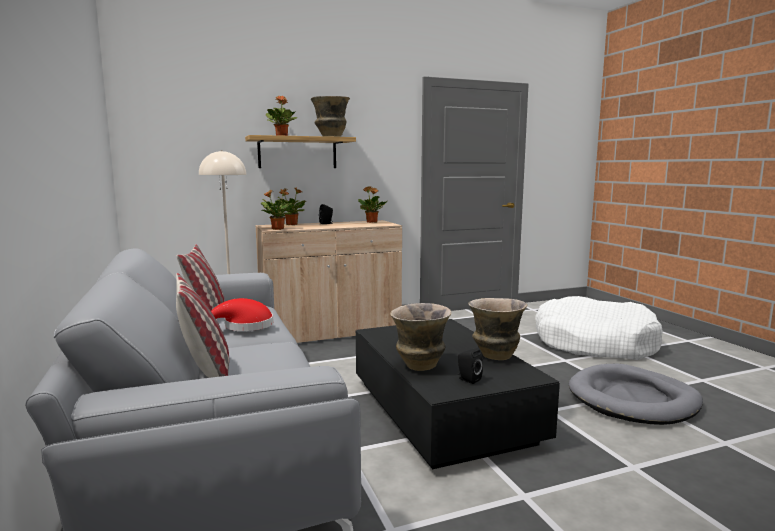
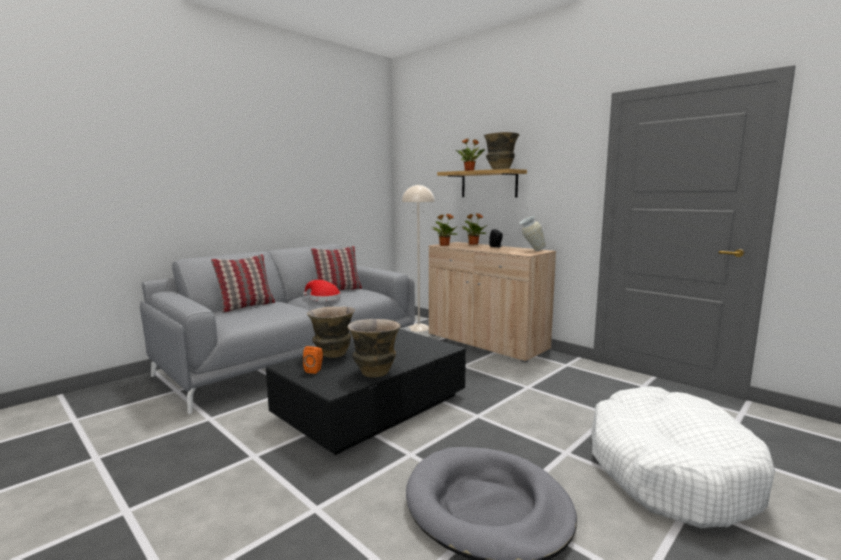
camera: 65 degrees right, 0 degrees up
potted plant [358,186,387,223] -> vase [519,216,546,251]
black speaker [458,348,483,384] -> orange speaker [303,346,323,374]

